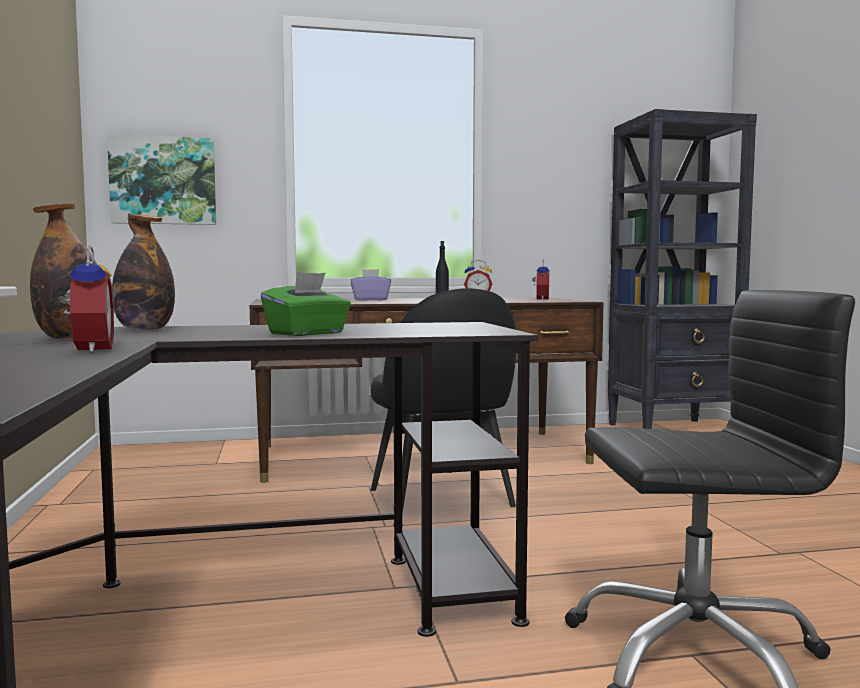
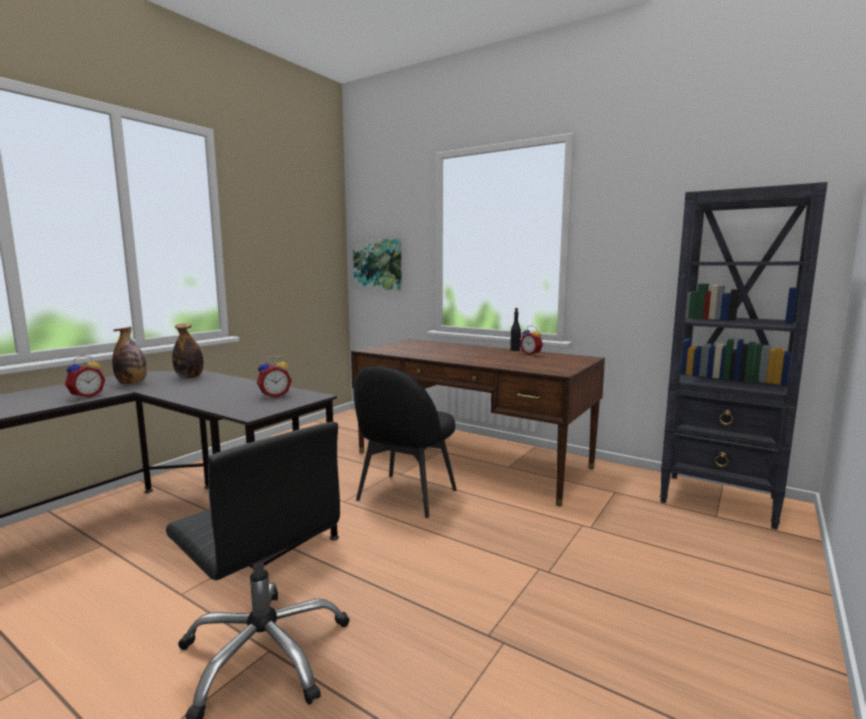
camera: 45 degrees right, 5 degrees up
green tissue box [261,272,351,336] -> none
purple tissue box [351,269,391,301] -> none
alarm clock [532,259,549,300] -> alarm clock moved to [257,355,292,398]

